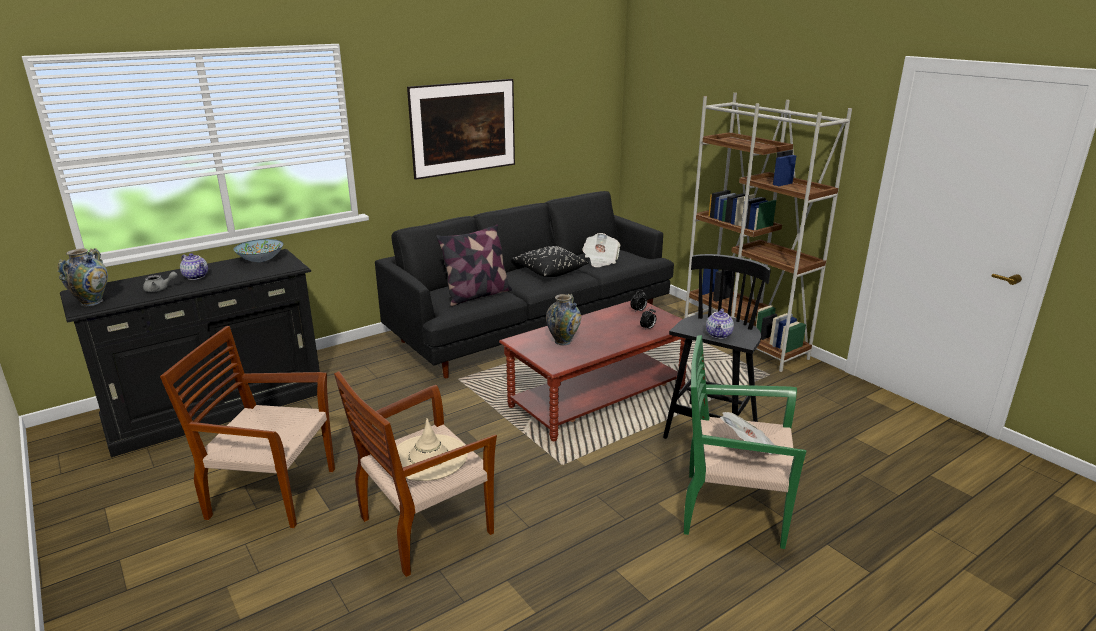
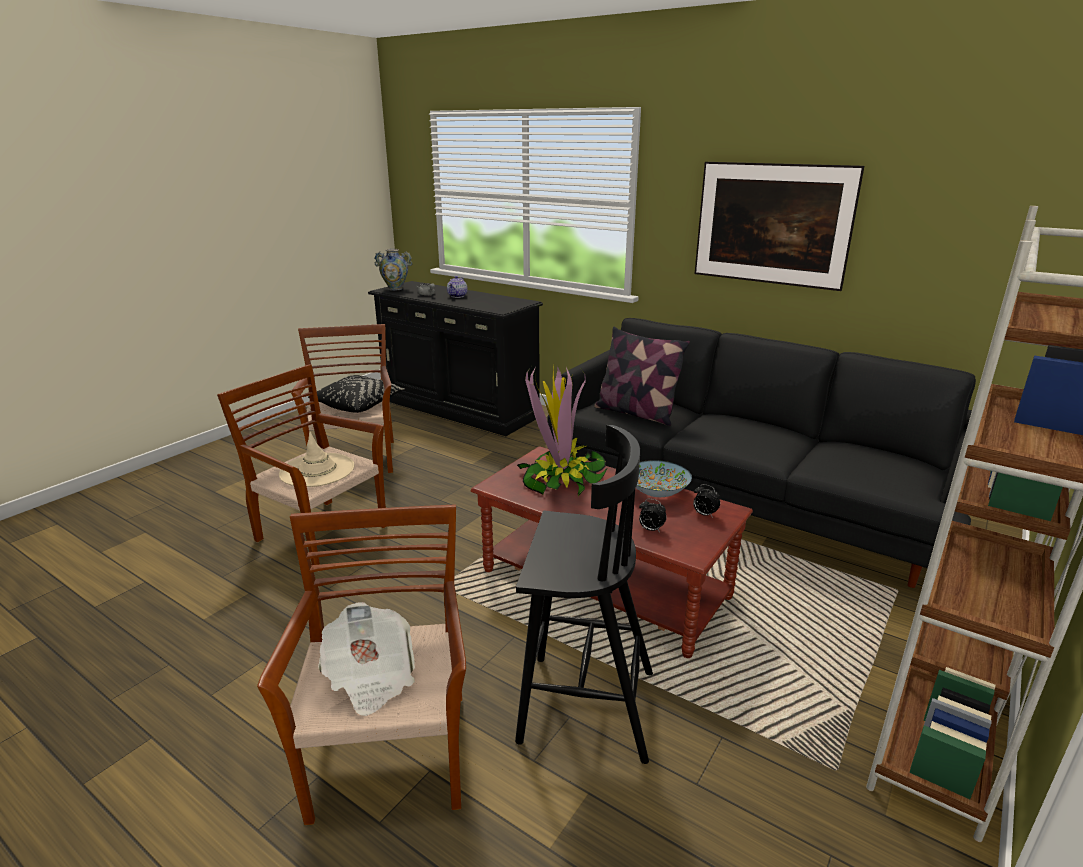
camera: 70 degrees right, 0 degrees up
bowl [233,239,284,262] -> bowl moved to [636,460,692,497]
black pillow [511,246,589,277] -> black pillow moved to [308,375,405,413]
vase [546,294,581,345] -> potted plant [517,365,608,496]
newspaper [582,233,620,267] -> none
green armchair [684,335,806,549] -> brown armchair [257,504,466,825]
teapot [706,309,734,339] -> none

